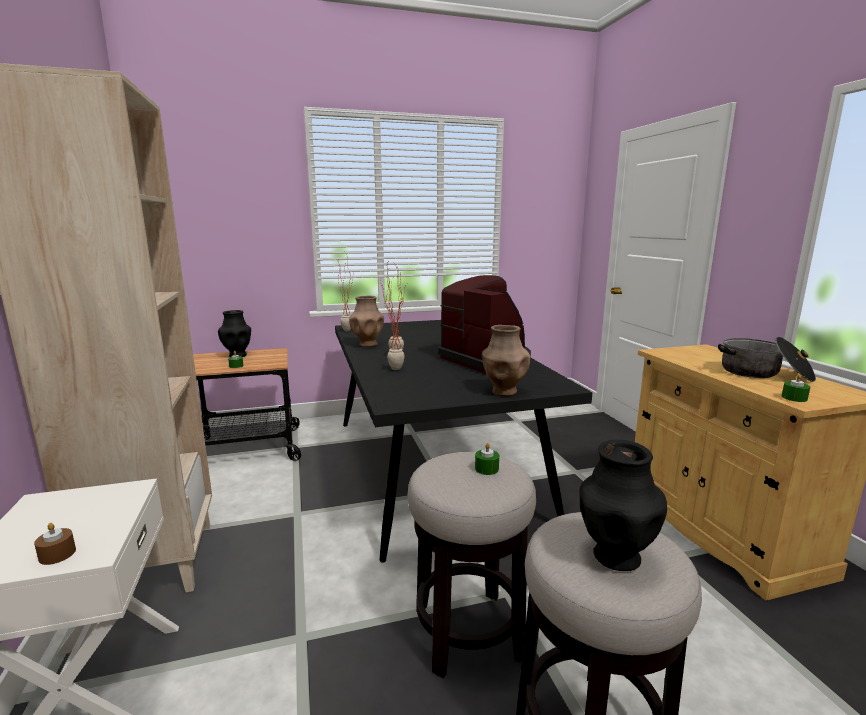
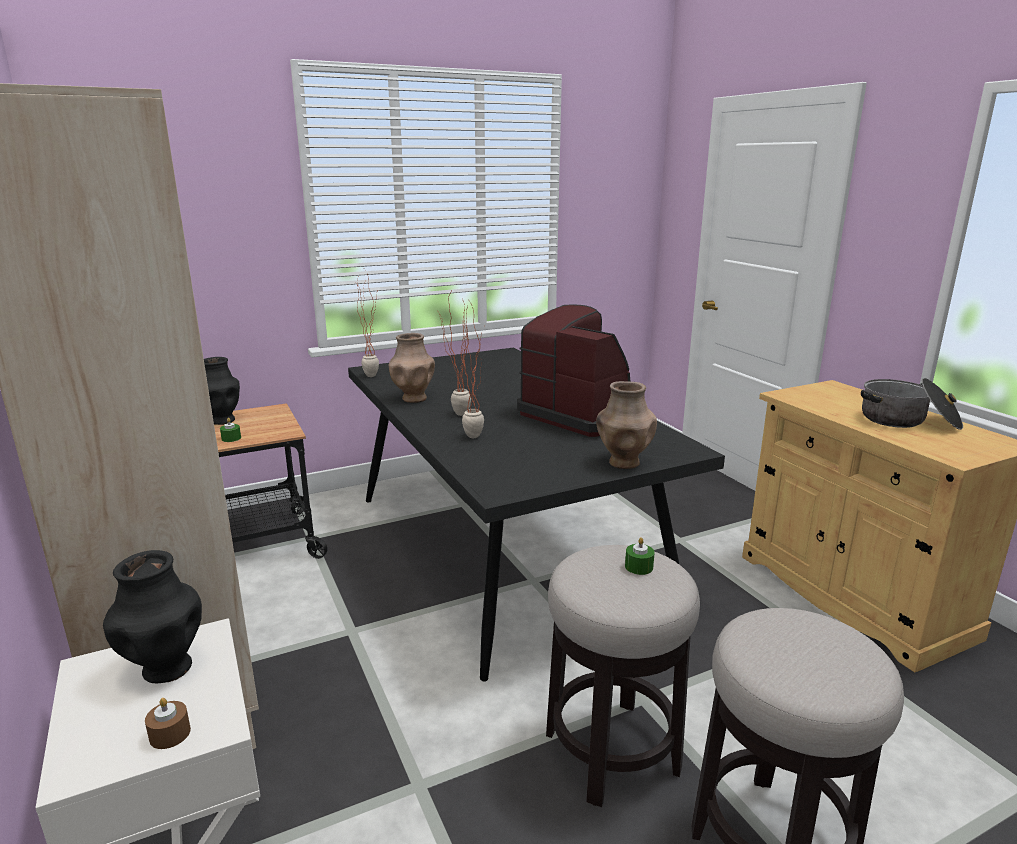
camera: 10 degrees left, 5 degrees up
black vase [579,440,667,571] -> black vase moved to [103,550,202,683]
green candle [782,374,810,402] -> none

